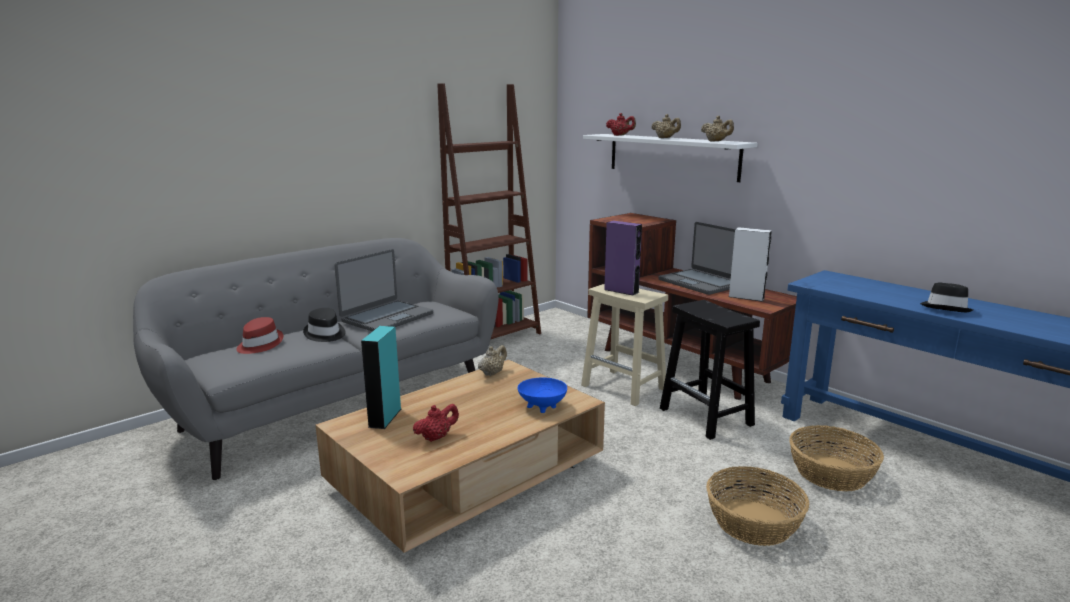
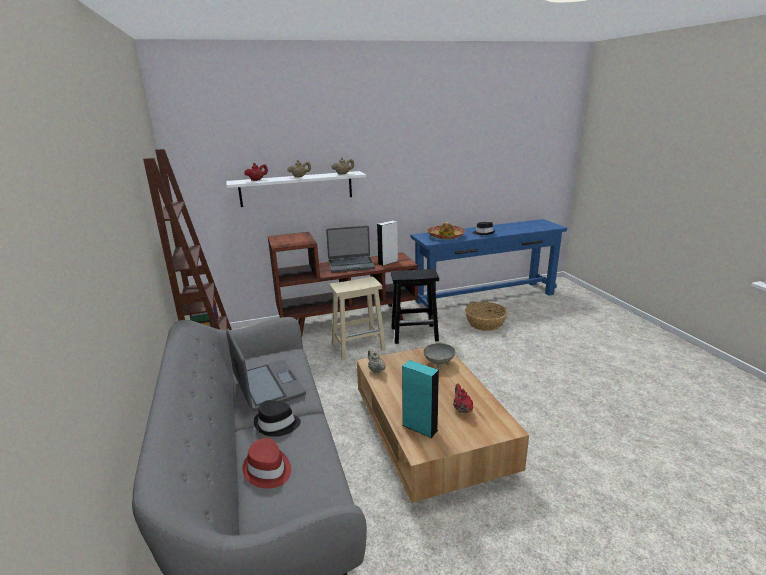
camera: 65 degrees left, 5 degrees up
blue bowl [518,378,567,413] -> grey bowl [423,343,456,368]
purple speaker [604,221,642,296] -> none
basket [706,466,810,546] -> none
none -> hat [427,222,465,240]

